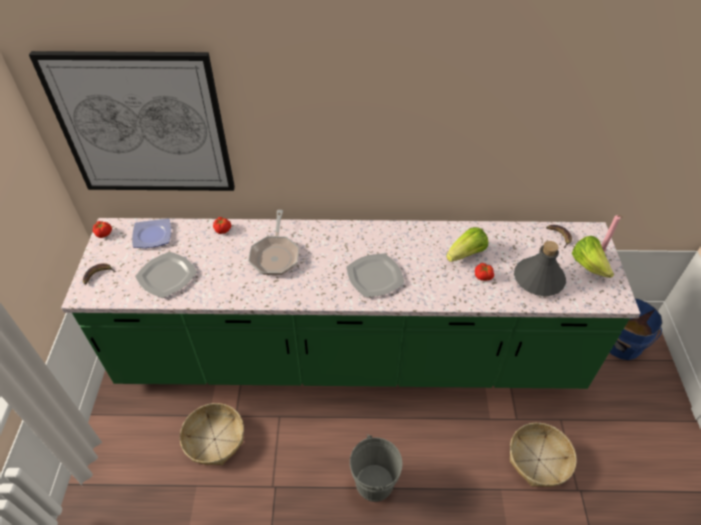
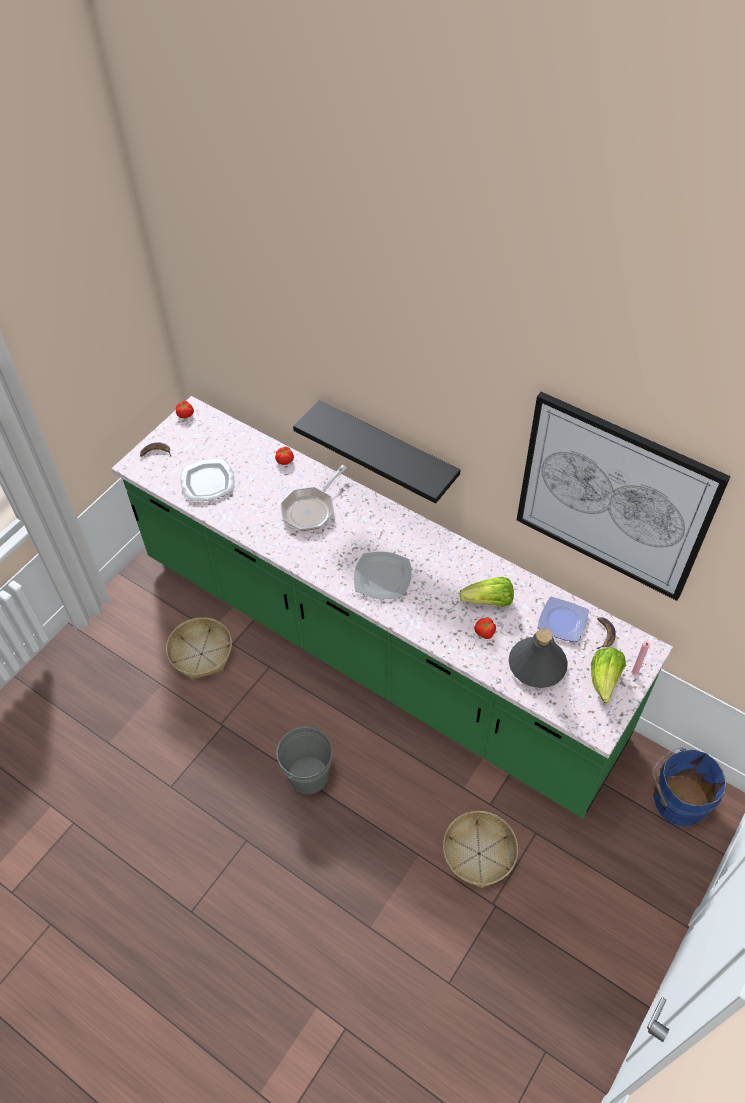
camera: 35 degrees right, 5 degrees up
picture [29,51,235,191] -> picture moved to [517,392,731,601]
plate [132,218,171,248] -> plate moved to [538,597,589,642]
none -> black shelf [293,400,460,504]

